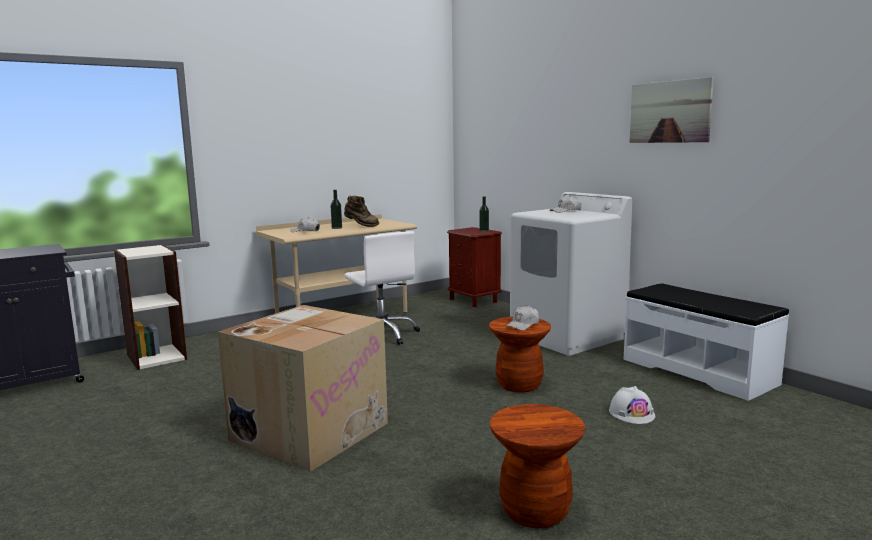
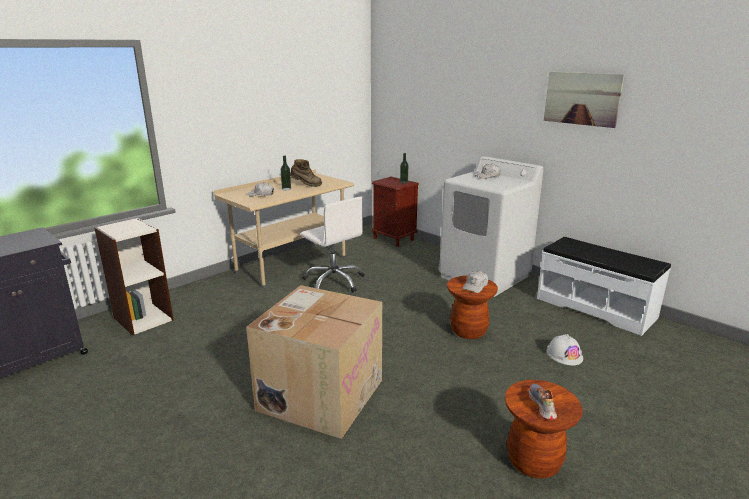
camera: 10 degrees left, 10 degrees up
none -> shoe [529,384,557,420]

